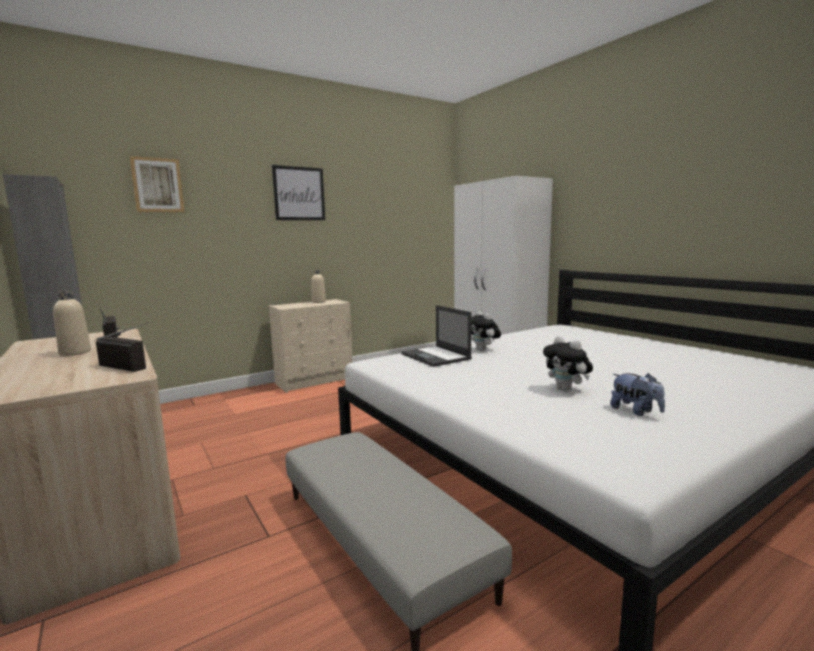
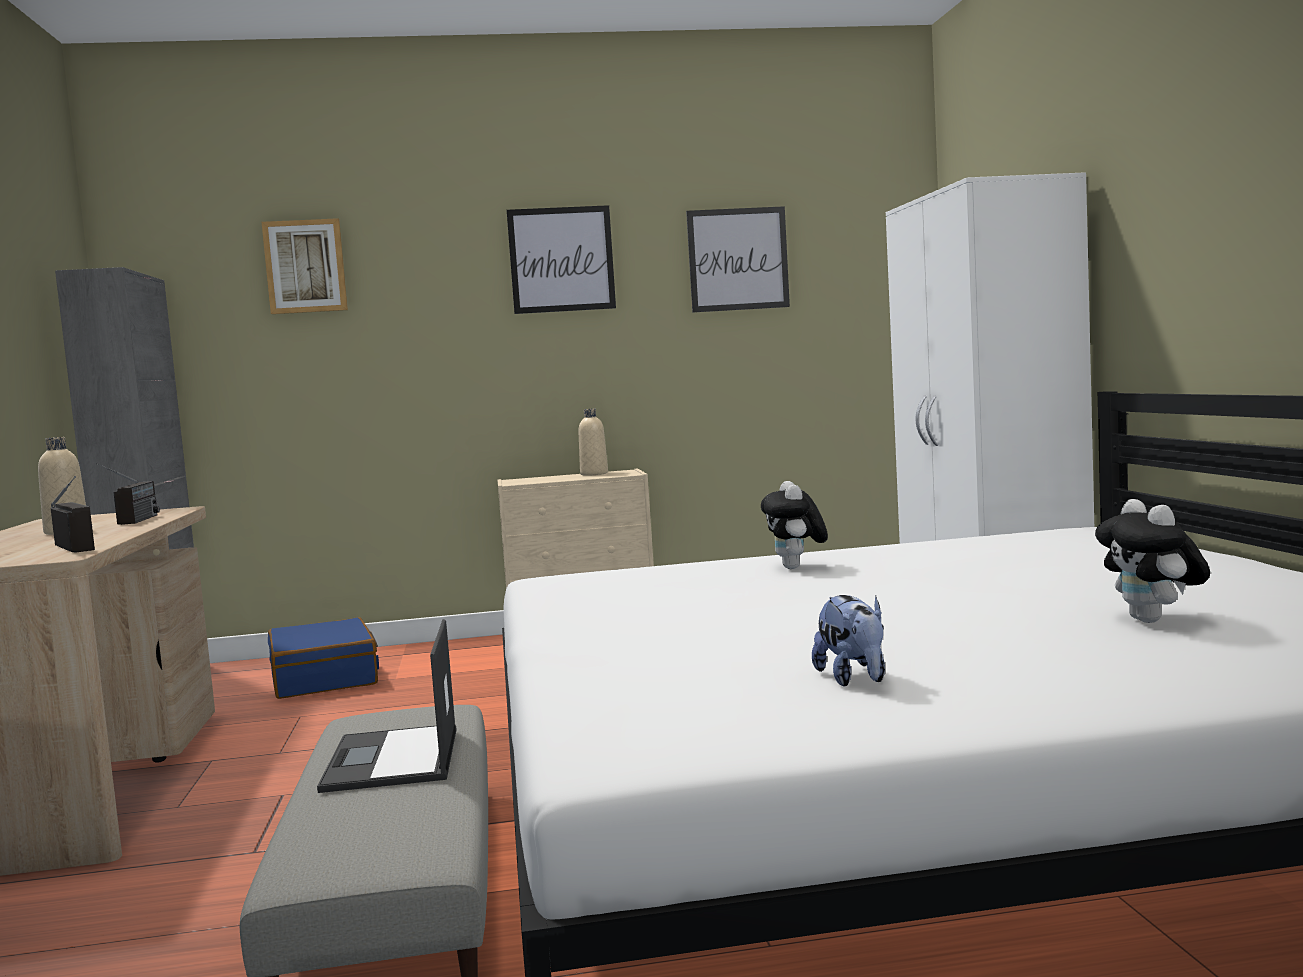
camera: 25 degrees right, 5 degrees down
laptop [401,305,472,367] -> laptop moved to [317,619,456,793]
plush toy [543,336,593,392] -> plush toy moved to [1095,499,1210,623]
none -> blue suitcase [268,617,379,699]
none -> picture [686,206,790,313]

